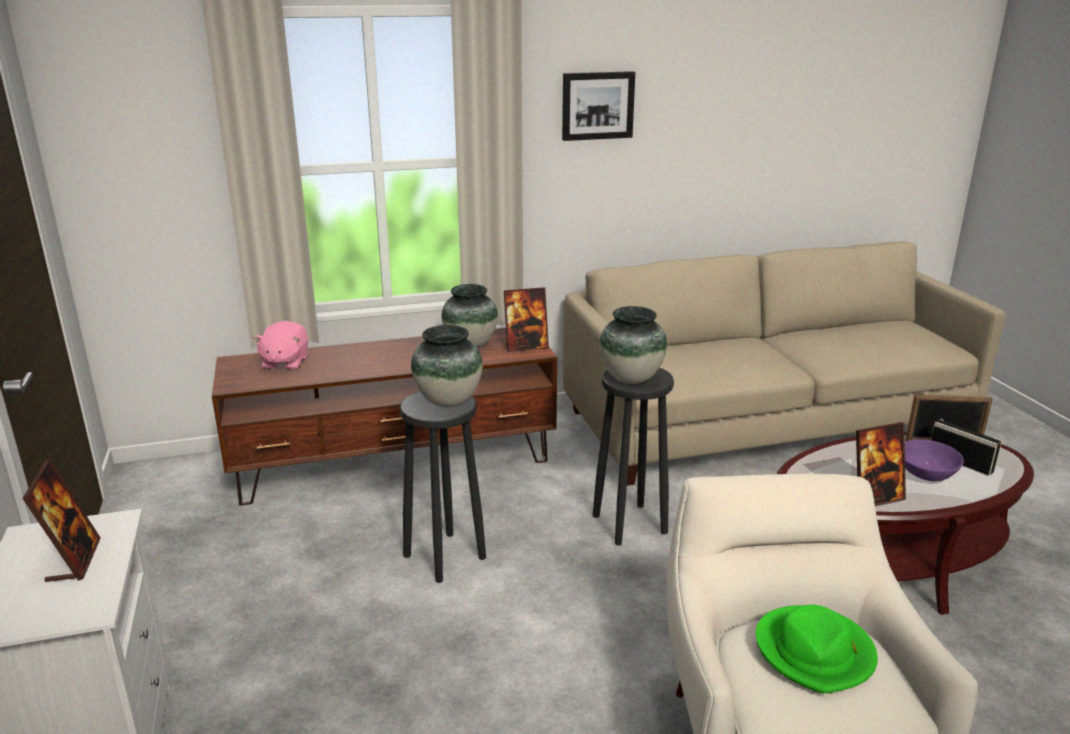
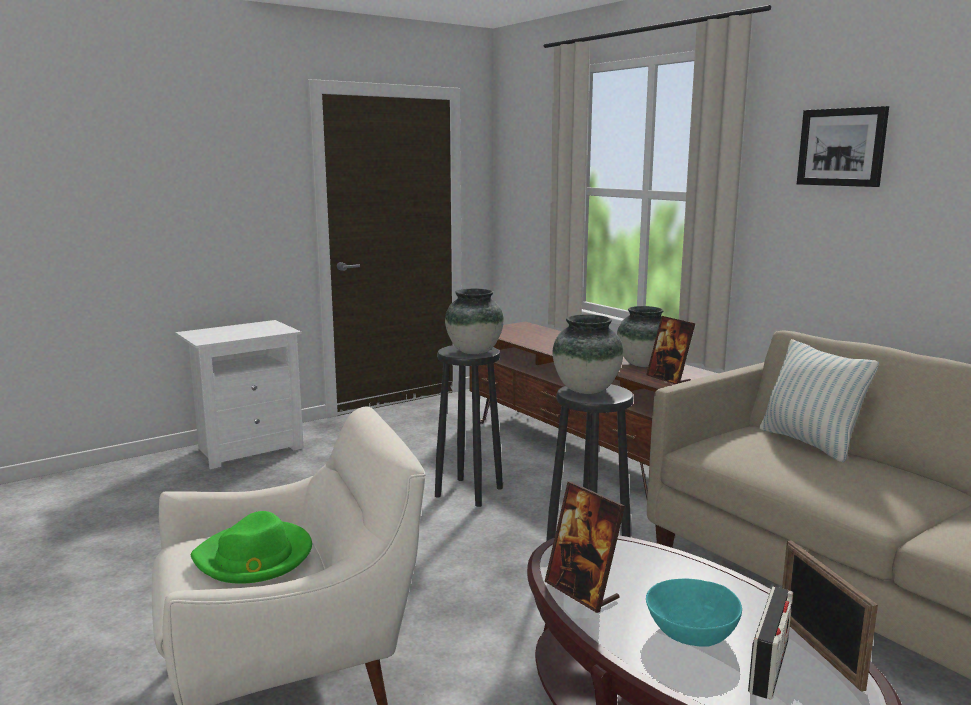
camera: 70 degrees right, 10 degrees down
picture frame [22,459,100,582] -> none
pink plush toy [253,321,308,370] -> none
purple bowl [905,439,964,481] -> turquoise bowl [646,579,742,647]
none -> pillow [760,339,879,463]

